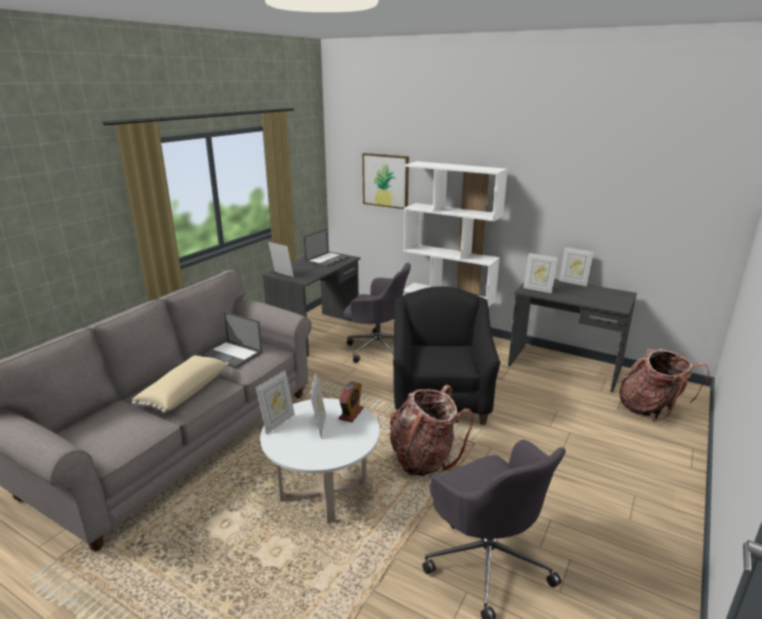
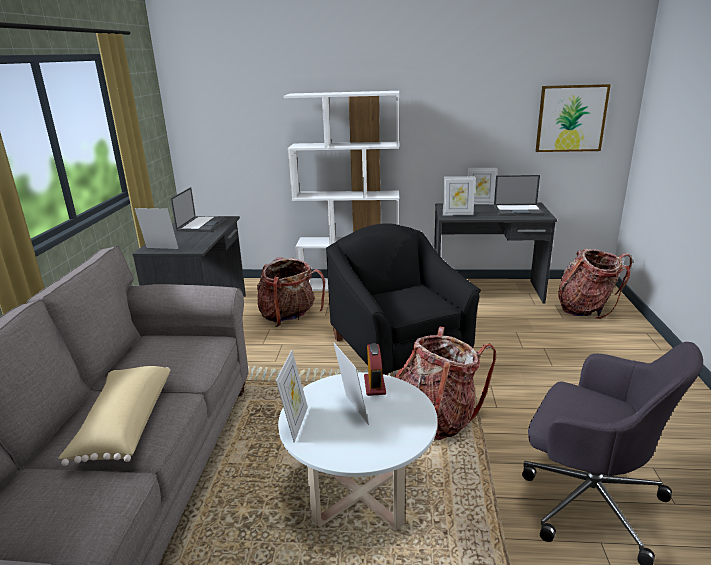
camera: 25 degrees left, 0 degrees up
laptop [201,312,262,368] -> laptop moved to [494,175,545,216]
grey office chair [344,263,411,363] -> backpack [257,257,325,327]
picture [362,153,409,209] -> picture moved to [536,84,611,152]

